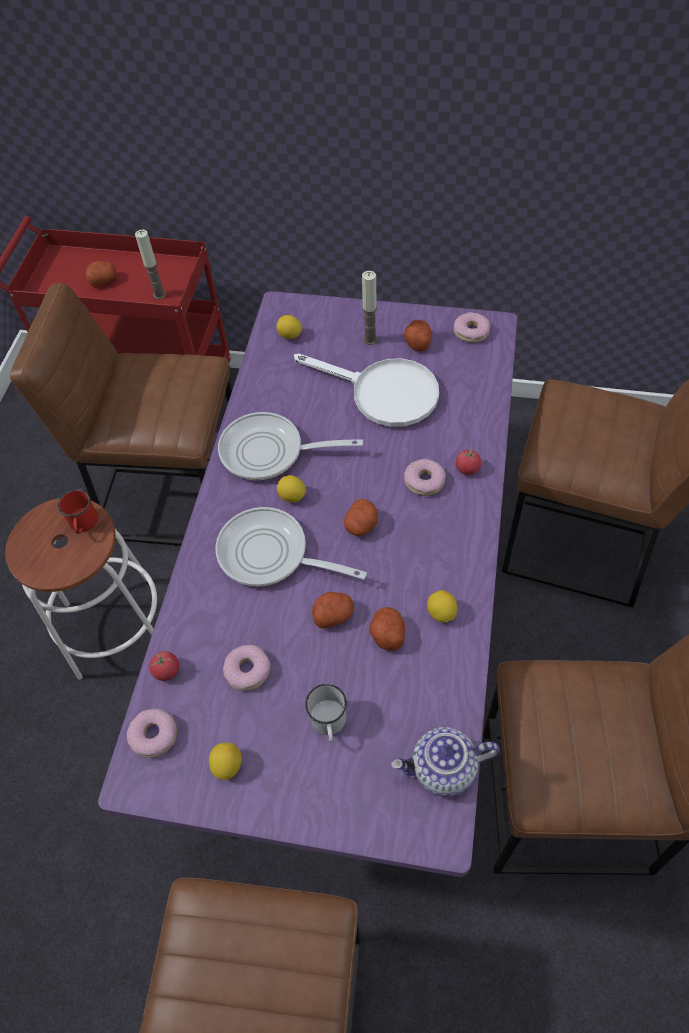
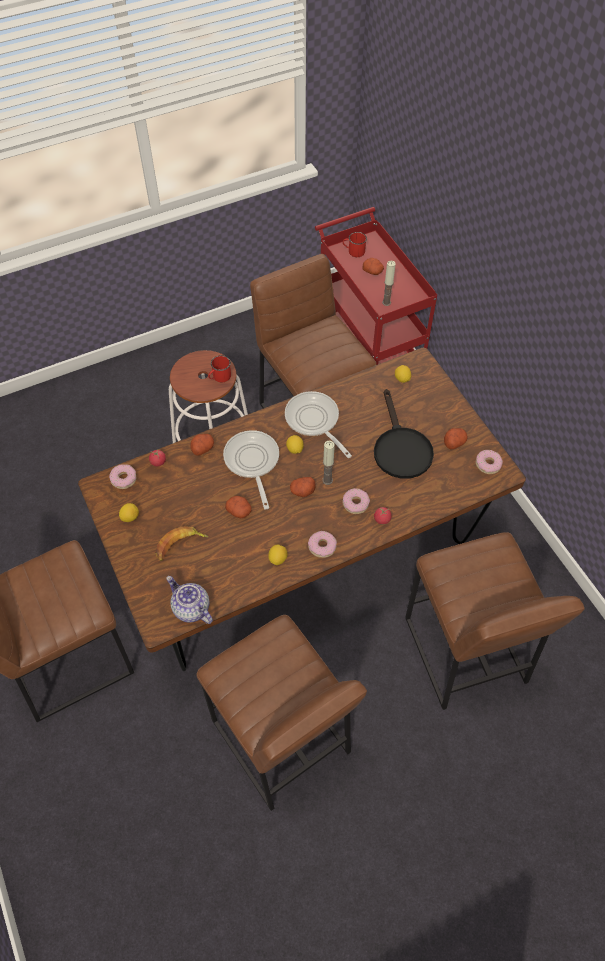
camera: 50 degrees right, 0 degrees up
purple dining table [98,291,517,877] -> brown dining table [78,348,526,671]
donut [223,645,270,691] -> donut moved to [308,531,337,558]
white frying pan [294,354,439,427] -> black frying pan [374,389,434,479]
white mug [305,684,347,743] -> banana [156,526,209,561]
candle [362,271,377,345] -> candle moved to [322,441,335,485]
potato [369,607,405,651] -> potato moved to [190,434,214,456]
none -> red mug [343,232,367,257]

